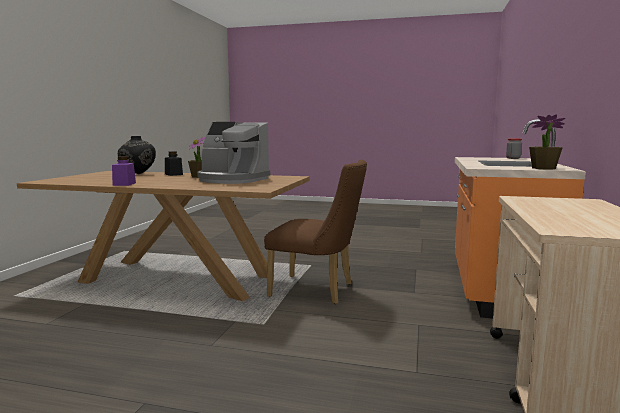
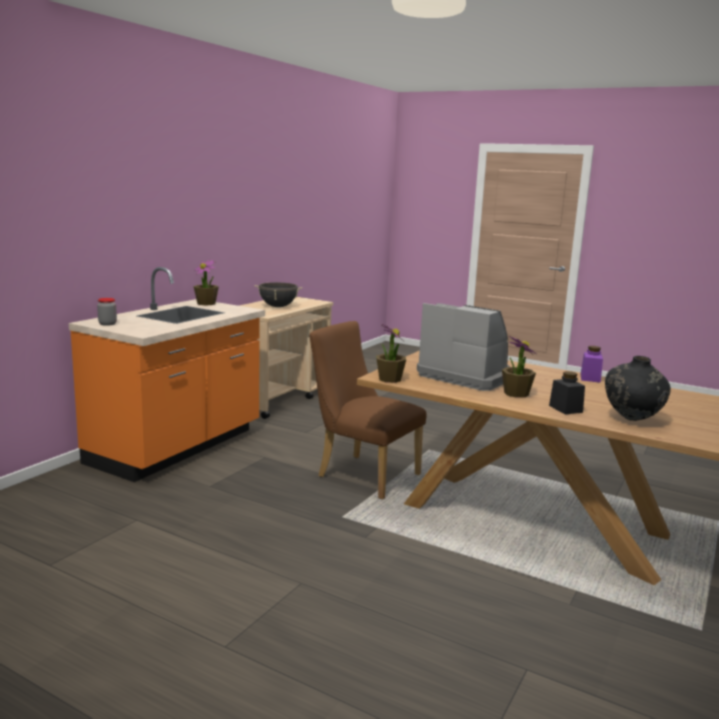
camera: 165 degrees left, 5 degrees up
none -> black cooking pot [254,282,302,307]
none -> potted plant [376,324,406,383]

